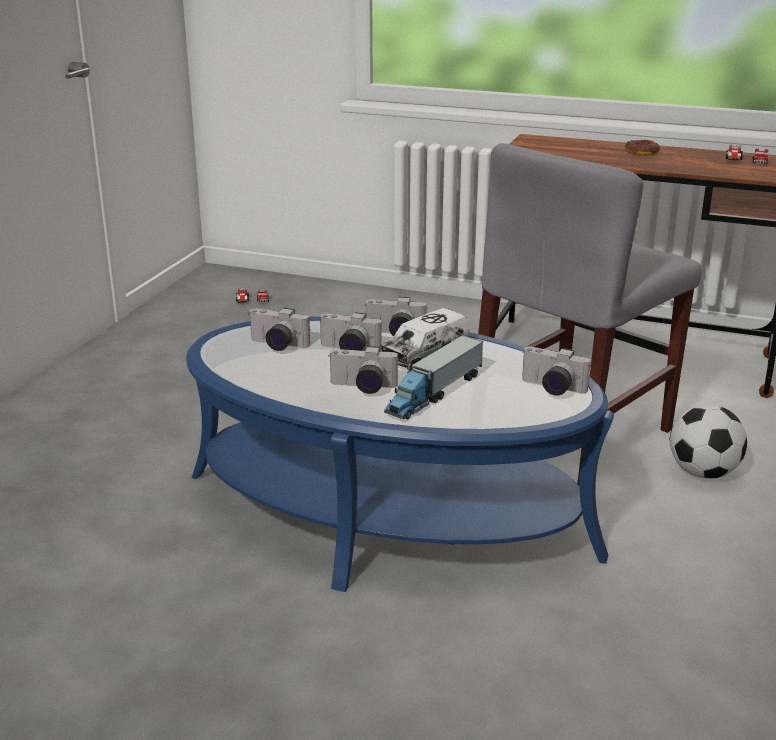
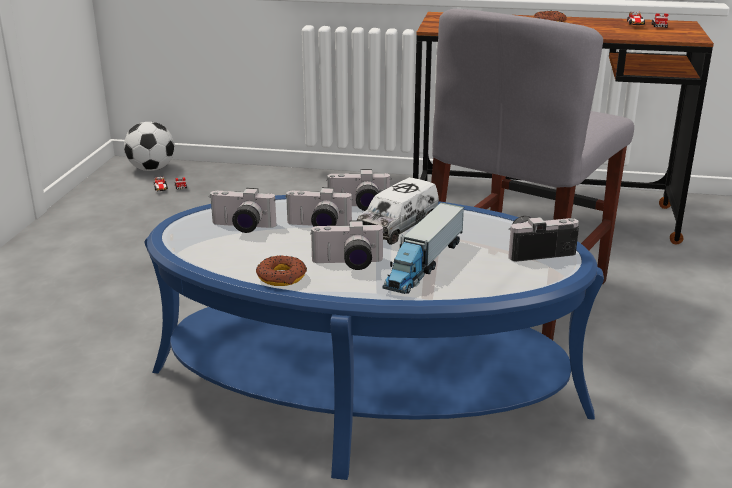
camera: 10 degrees left, 0 degrees up
camera [522,347,591,396] -> camera turned 150 degrees clockwise [508,216,579,262]
football [670,405,747,479] -> football moved to [124,122,175,171]
none -> donut [256,255,307,286]

